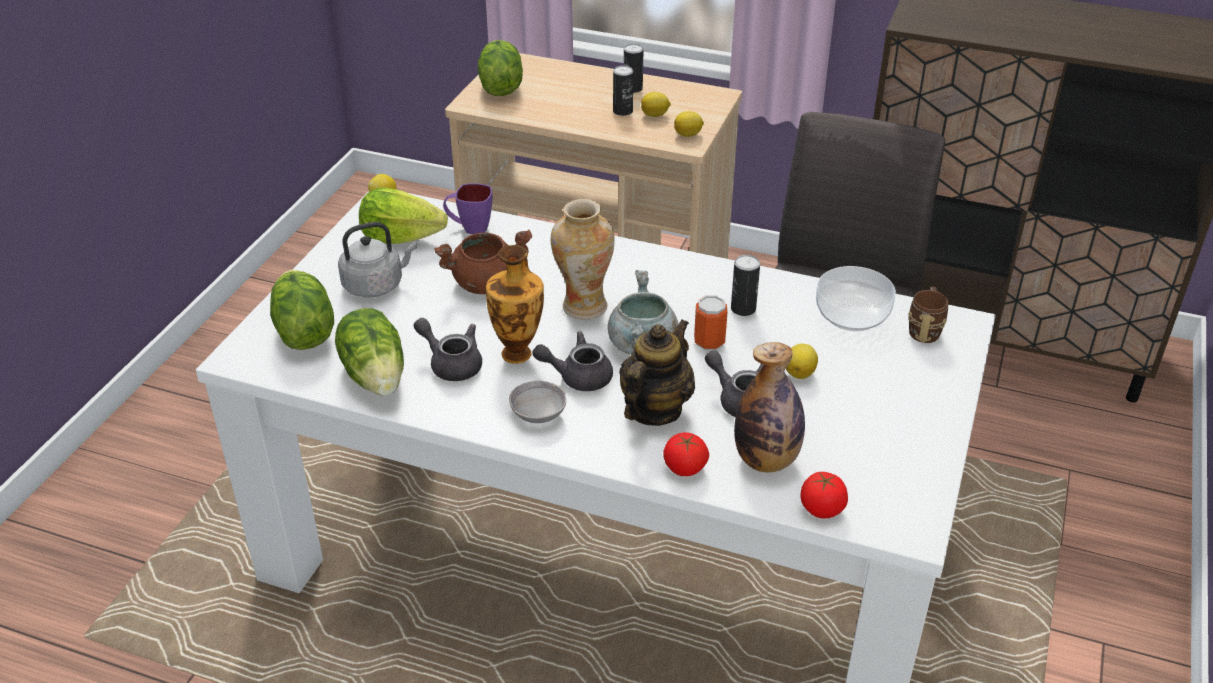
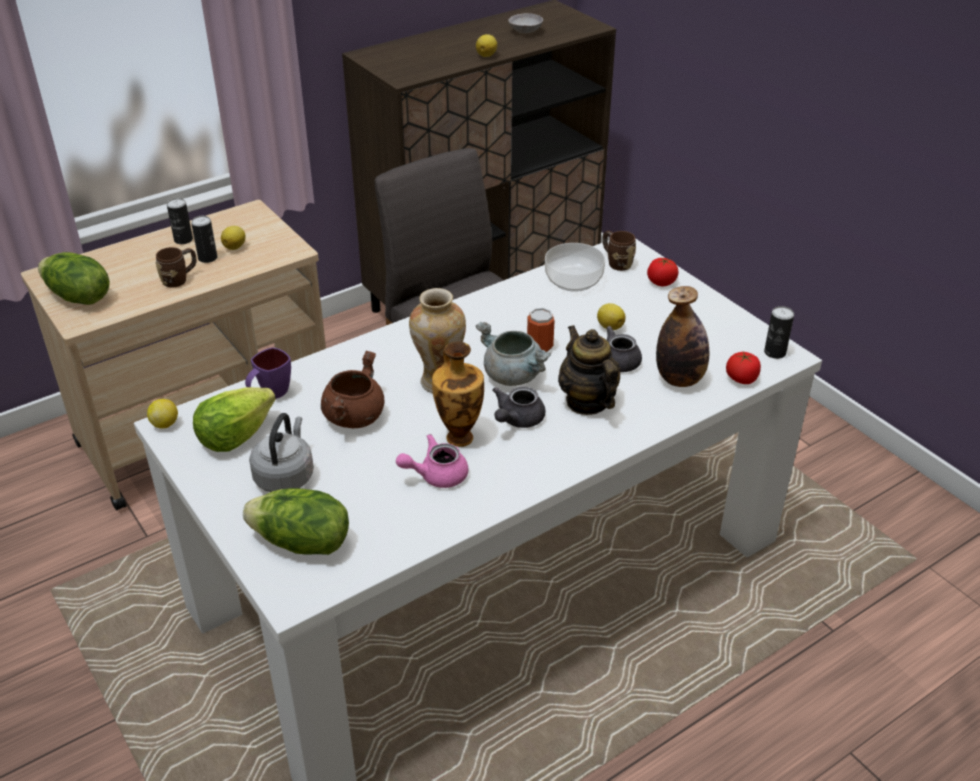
camera: 55 degrees left, 0 degrees up
lettuce [335,308,404,396] -> none
grey teapot [414,318,482,381] -> pink teapot [396,434,468,488]
grey bowl [509,381,566,423] -> grey bowl moved to [509,13,543,33]
tomato [663,432,709,476] -> tomato moved to [647,257,678,286]
lemon [674,111,704,137] -> lemon moved to [476,34,497,57]
can [731,255,760,316] -> can moved to [764,306,794,359]
none -> brown mug [156,247,197,287]

